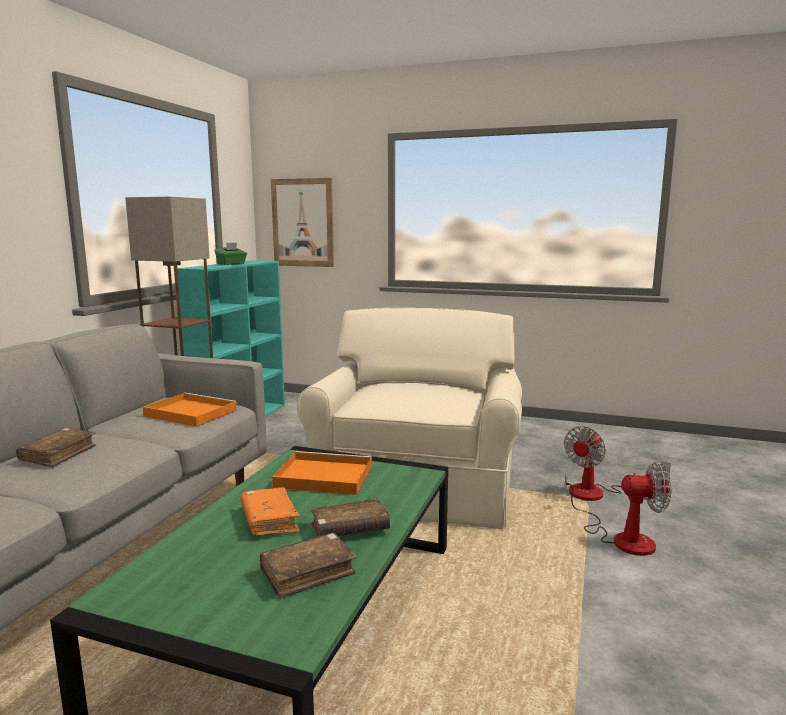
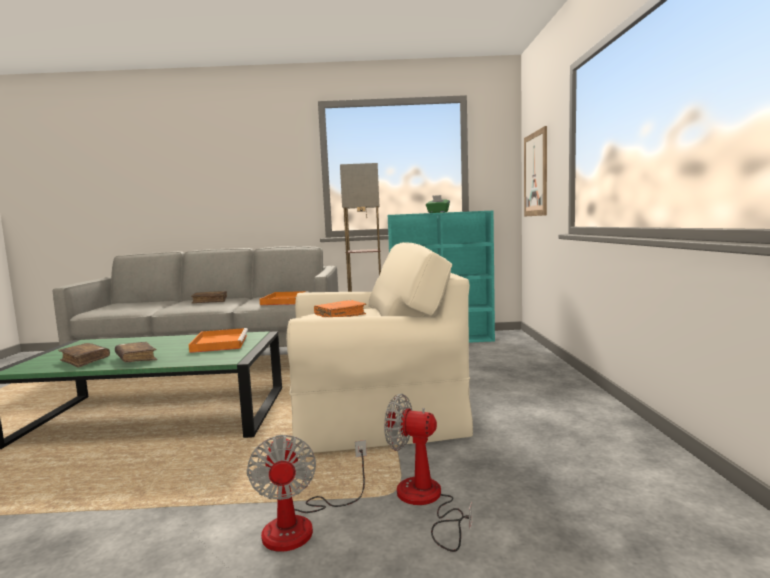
camera: 70 degrees right, 5 degrees down
orange book [240,487,300,535] -> orange book moved to [314,300,366,317]

